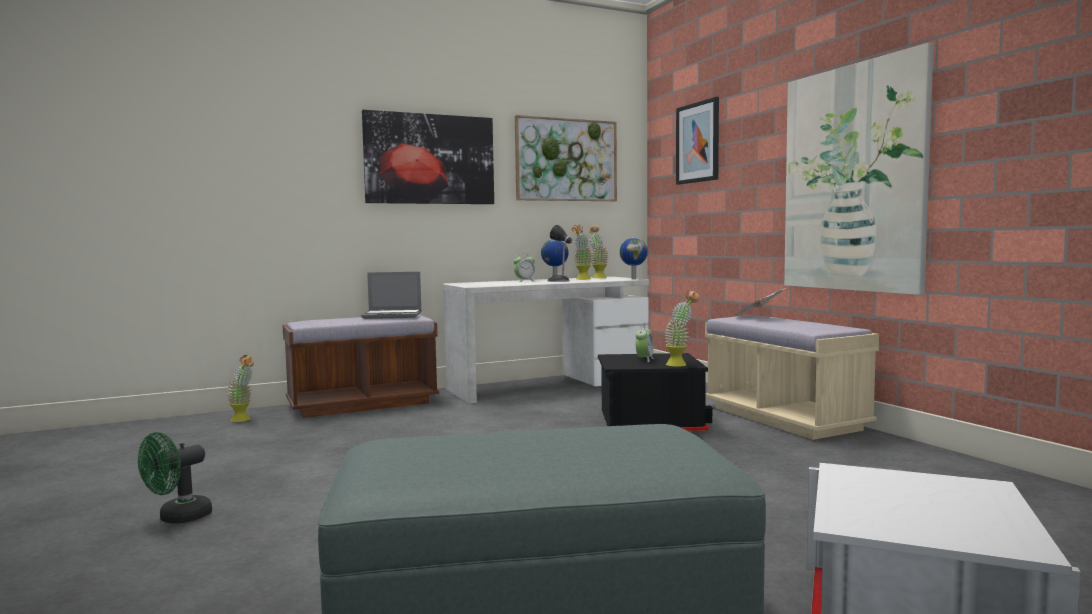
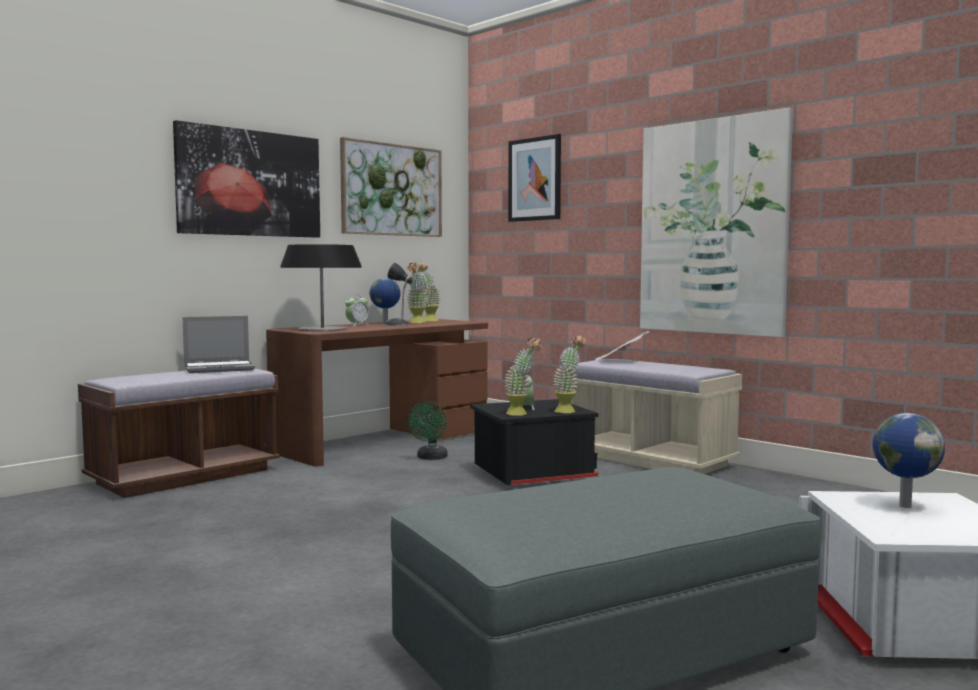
camera: 20 degrees left, 0 degrees up
green fan [138,432,212,524] -> green fan moved to [408,401,448,460]
potted plant [227,355,254,422] -> potted plant moved to [505,338,542,416]
white desk [443,277,649,403] -> brown desk [266,319,488,466]
globe [620,238,648,279] -> globe moved to [873,413,945,508]
none -> table lamp [280,244,362,331]

